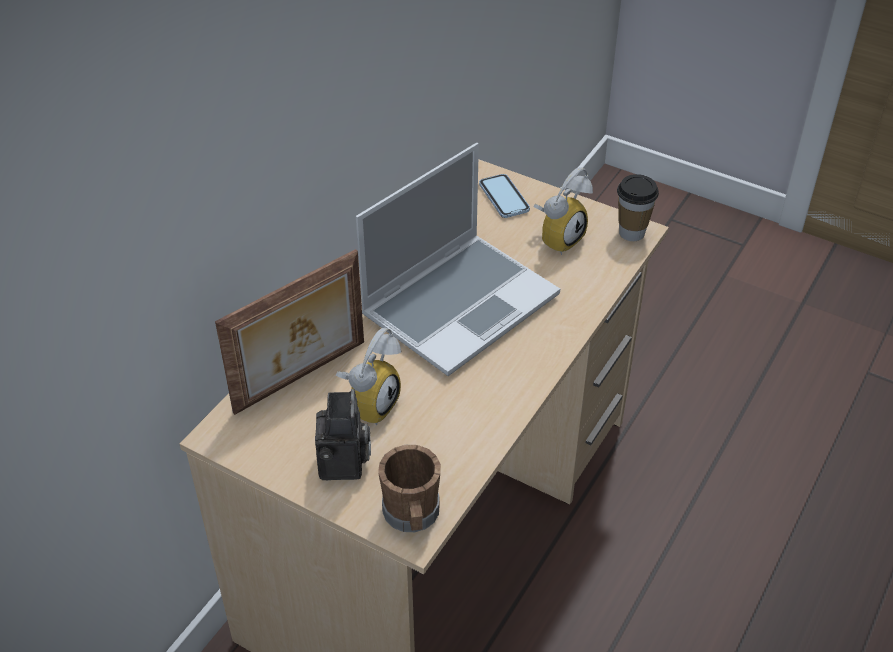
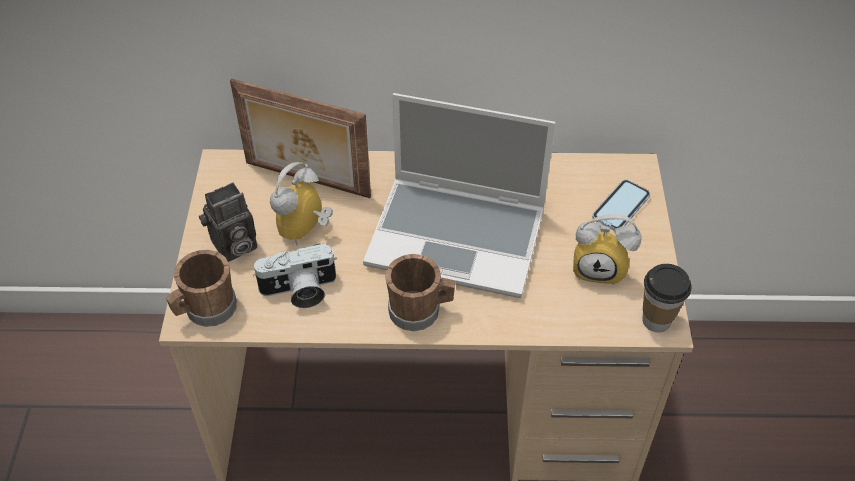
camera: 60 degrees right, 5 degrees up
alarm clock [336,328,401,425] -> alarm clock turned 120 degrees clockwise [270,162,333,246]
none -> camera [253,243,337,308]
none -> brown mug [385,254,455,331]

